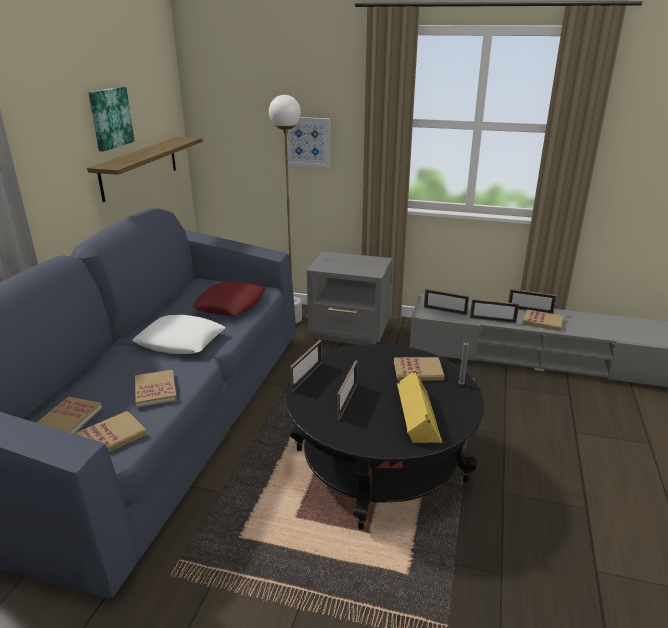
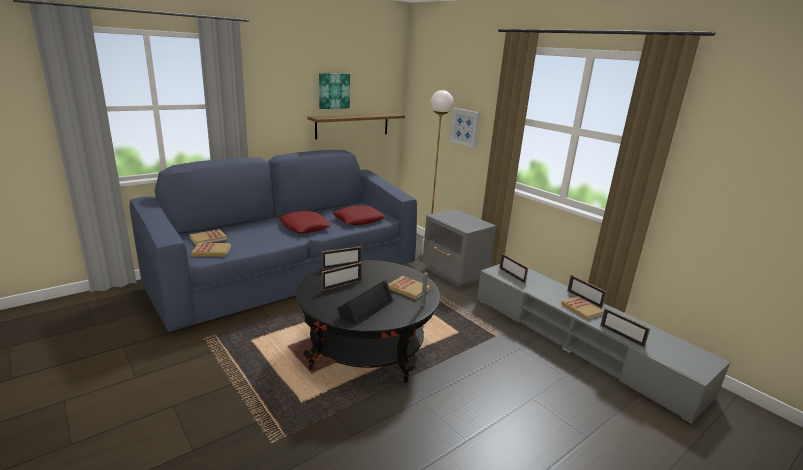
camera: 35 degrees right, 5 degrees down
white pillow [132,315,225,354] -> red pillow [280,211,331,233]
book [135,370,177,408] -> none
yellow speaker [397,370,442,443] -> black speaker [337,279,394,326]
picture frame [470,299,519,323] -> picture frame moved to [600,308,650,347]

